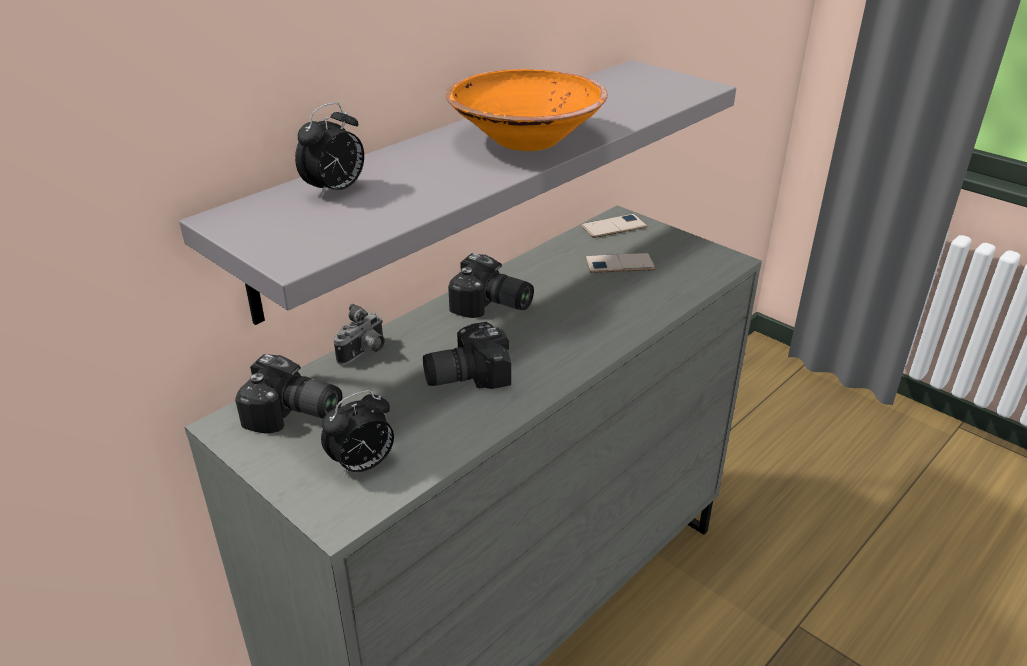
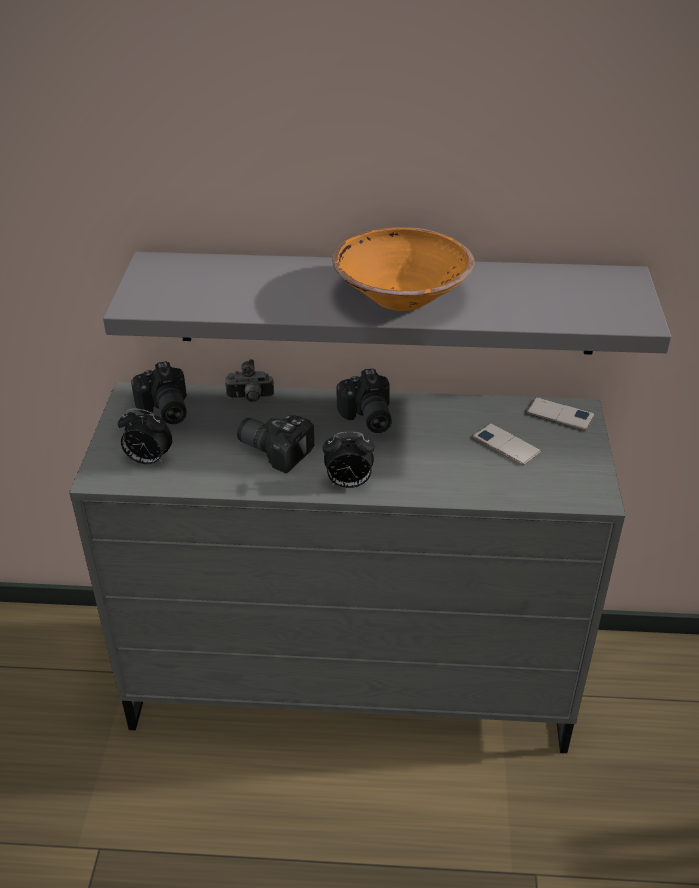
camera: 50 degrees right, 5 degrees up
alarm clock [295,102,364,199] -> alarm clock moved to [323,432,375,488]

